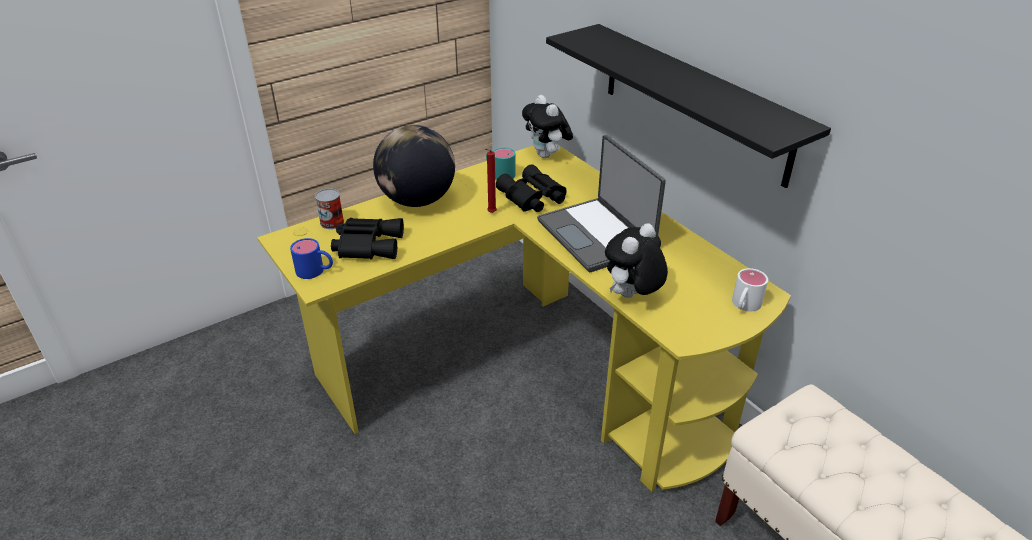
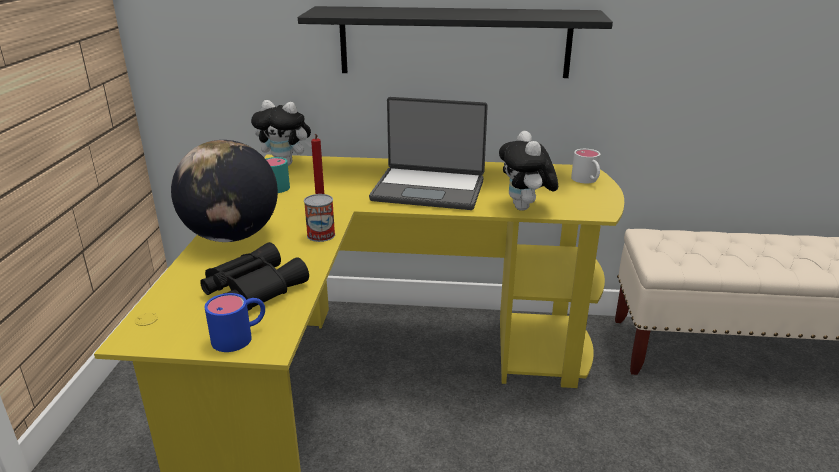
camera: 50 degrees left, 10 degrees down
can [315,188,344,229] -> can moved to [304,194,335,242]
black binoculars [496,164,567,212] -> none

